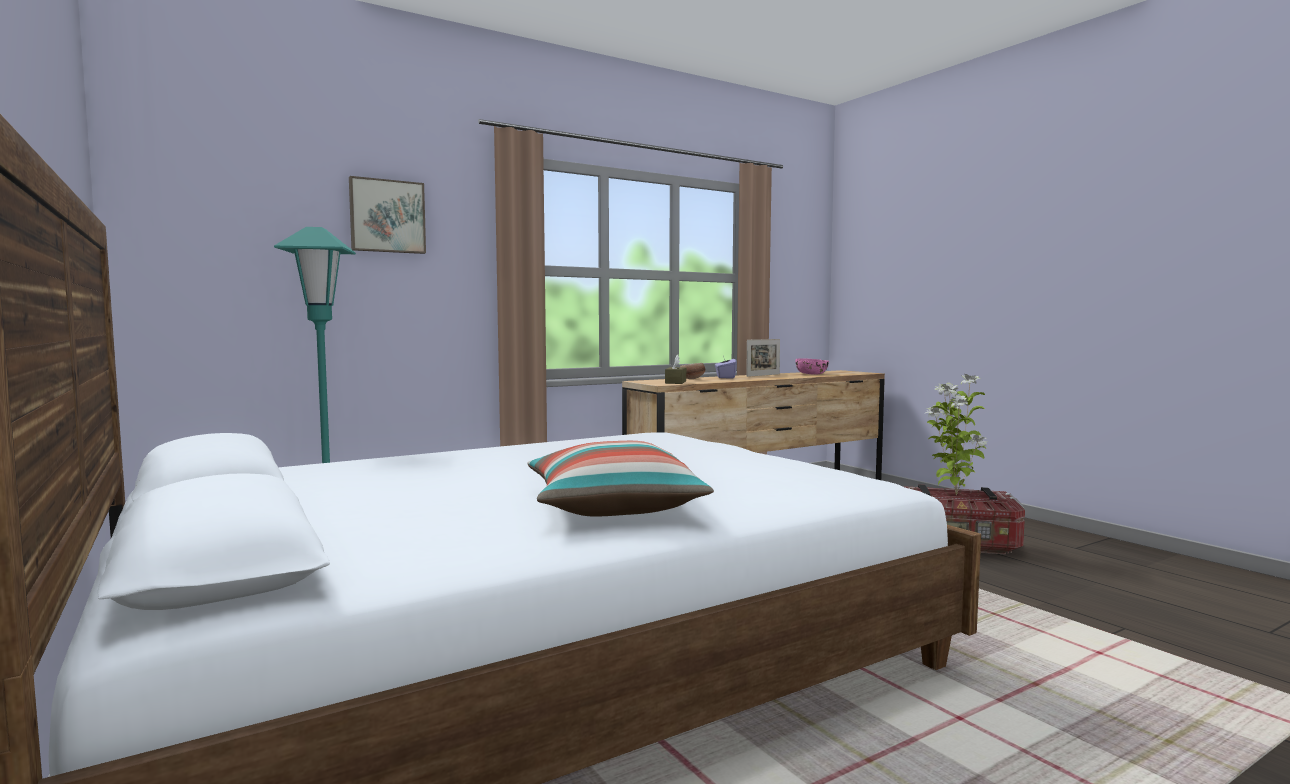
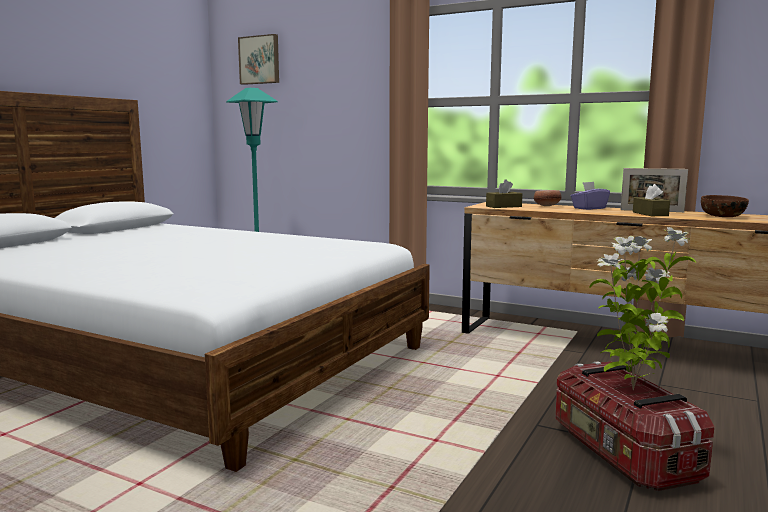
camera: 60 degrees right, 5 degrees up
picture [349,176,426,254] -> picture moved to [238,34,279,85]
pillow [528,441,714,517] -> none
pink bowl [796,358,829,375] -> brown bowl [701,195,749,217]
none -> brown tissue box [633,184,670,216]

